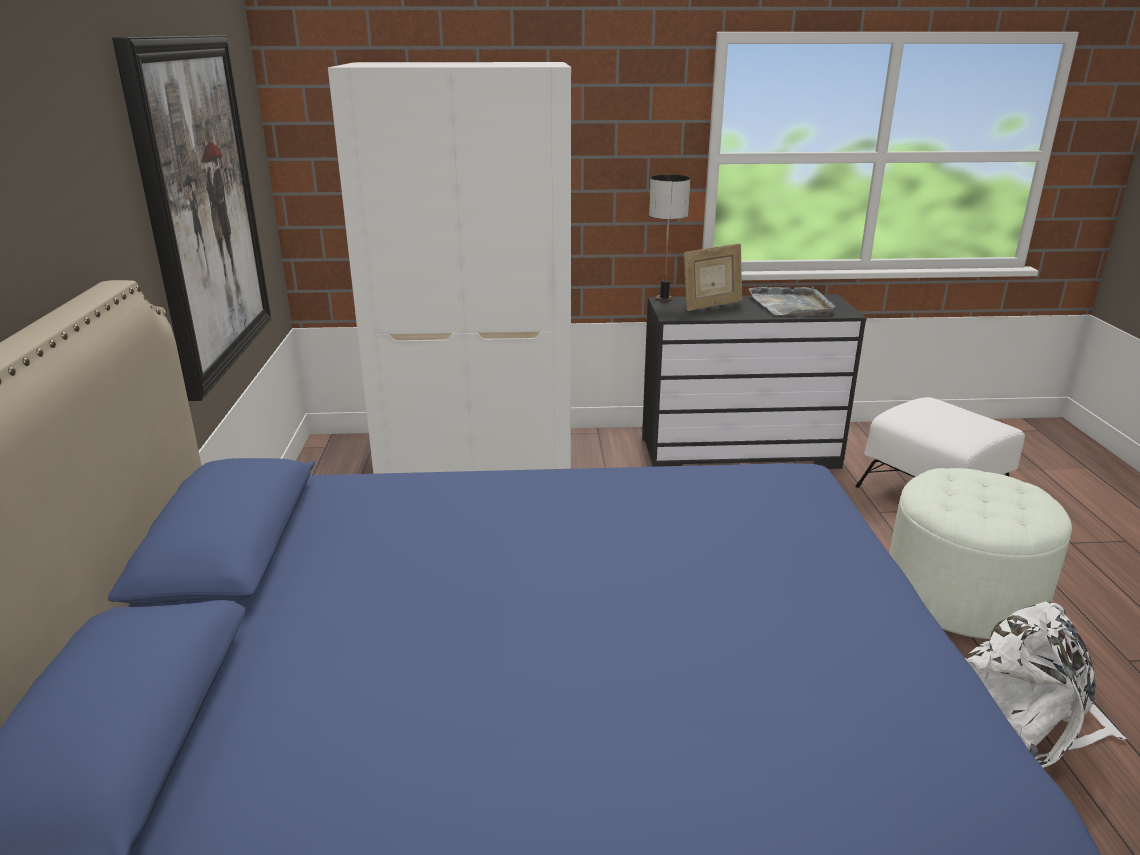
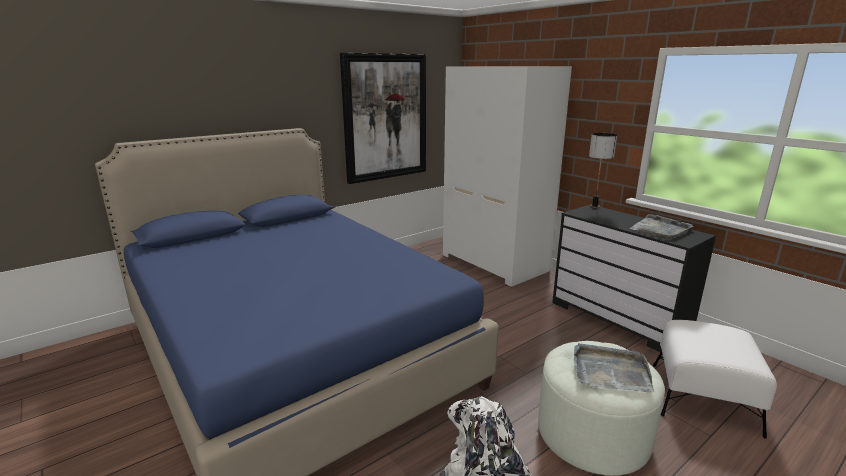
camera: 55 degrees right, 5 degrees down
picture frame [684,244,742,311] -> none
none -> grey tray [574,343,654,393]

